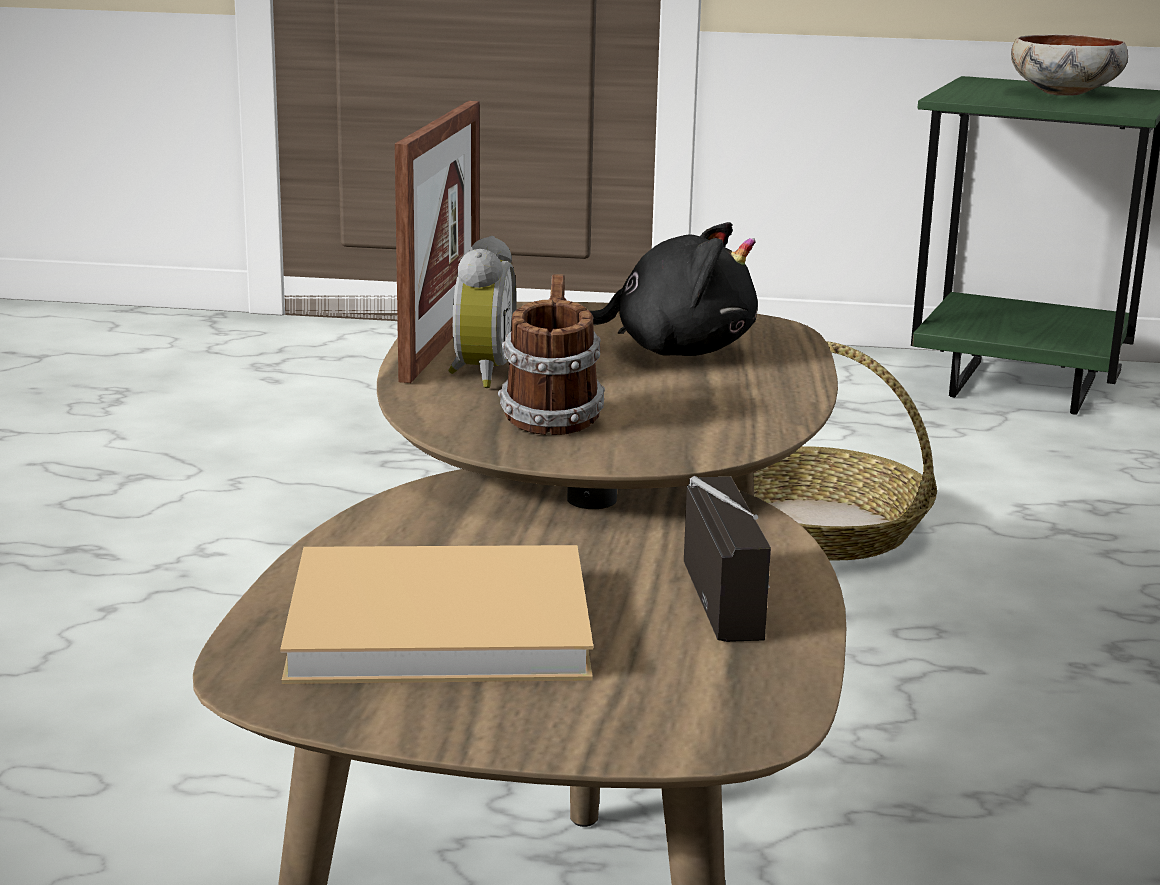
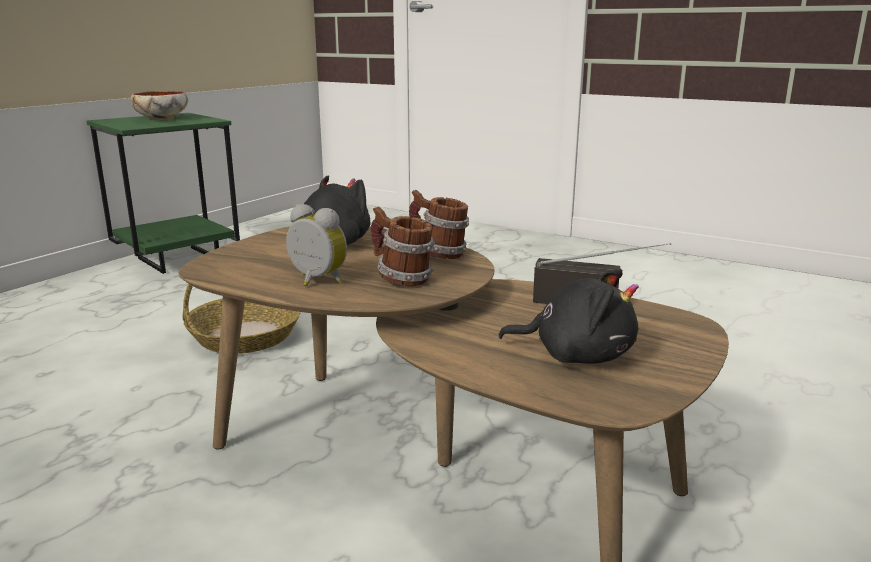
camera: 65 degrees left, 0 degrees up
beige book [280,545,593,684] -> black plush toy [498,269,638,364]
picture frame [395,101,480,383] -> none
none -> mug [409,190,469,259]

